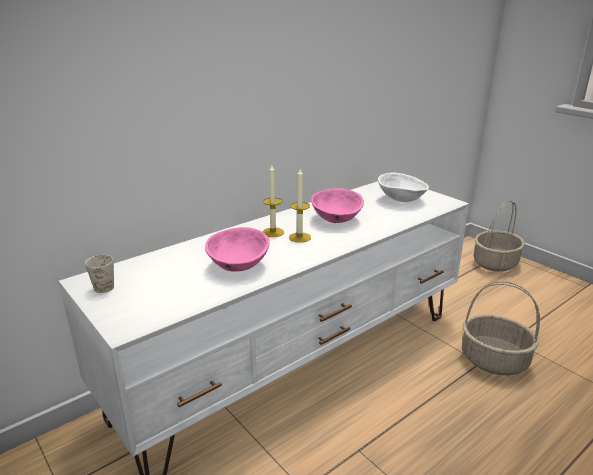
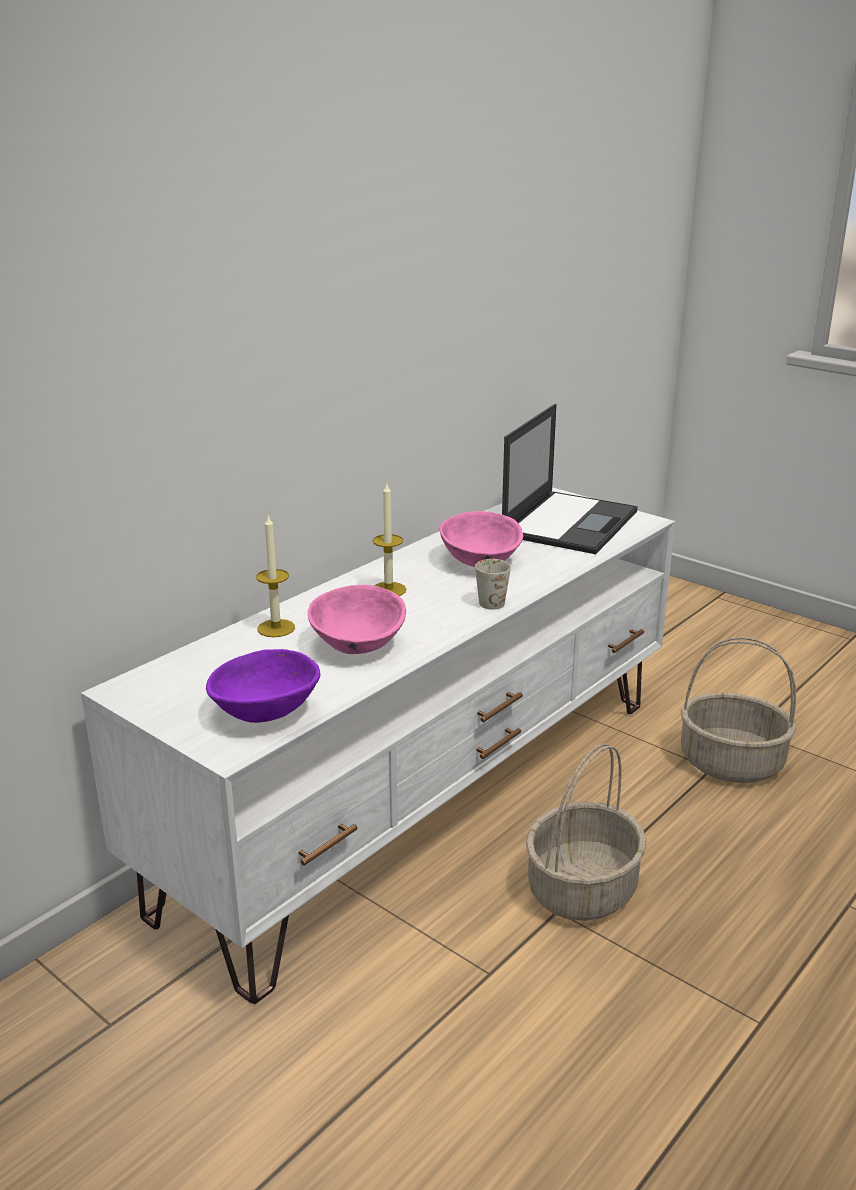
camera: 10 degrees left, 0 degrees up
white mug [85,255,114,293] -> white mug moved to [475,559,511,610]
candle [289,169,311,243] -> candle moved to [256,515,295,637]
white bowl [378,172,429,202] -> laptop [502,404,638,554]
basket [474,200,525,272] -> basket moved to [526,743,646,921]
none -> purple bowl [206,649,320,723]

